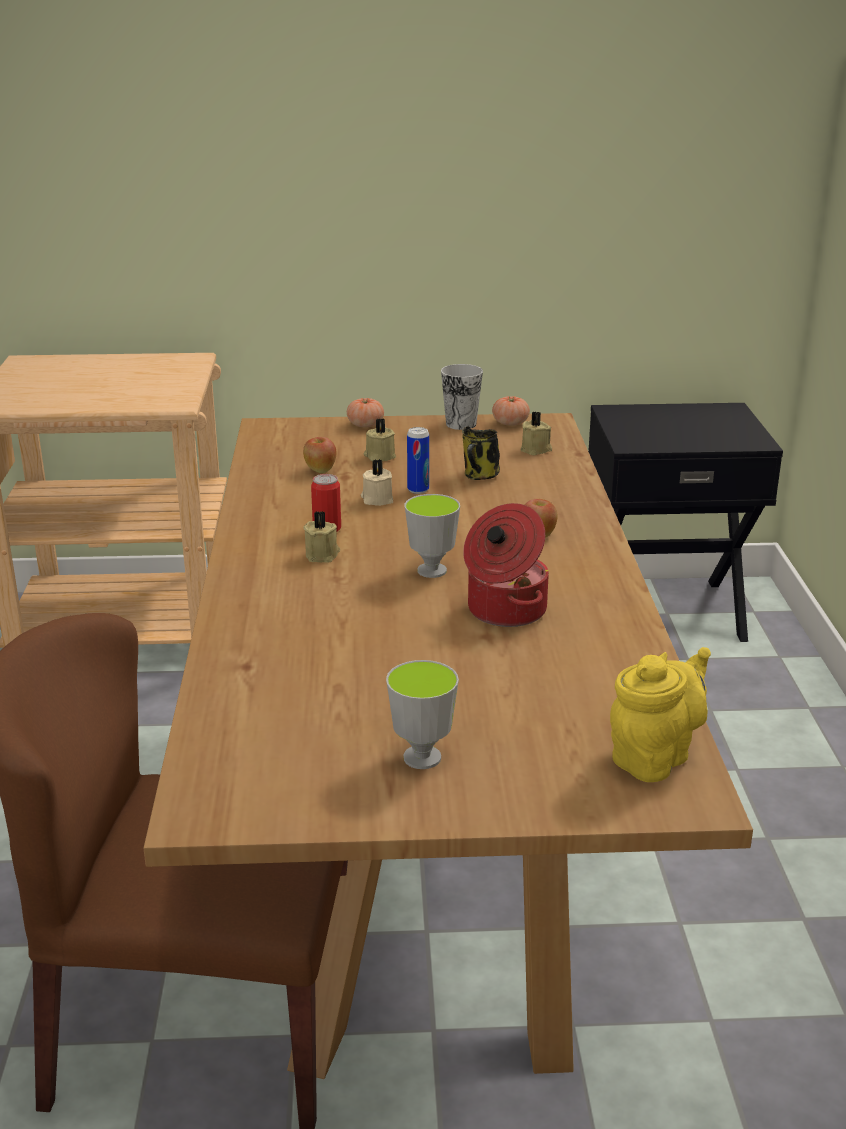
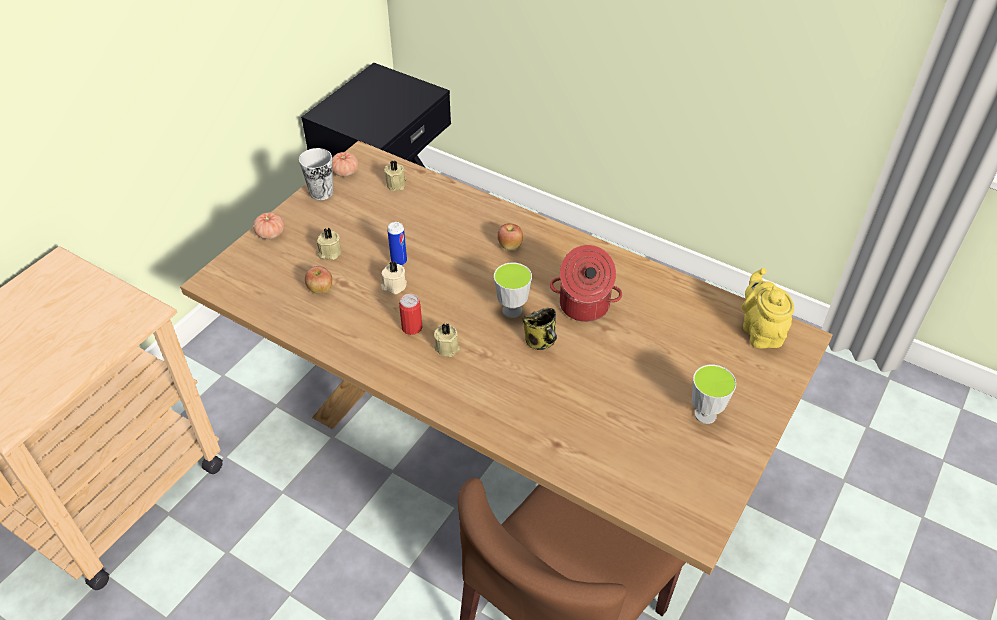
camera: 55 degrees left, 20 degrees up
mug [462,426,500,480] -> mug moved to [522,308,557,350]

